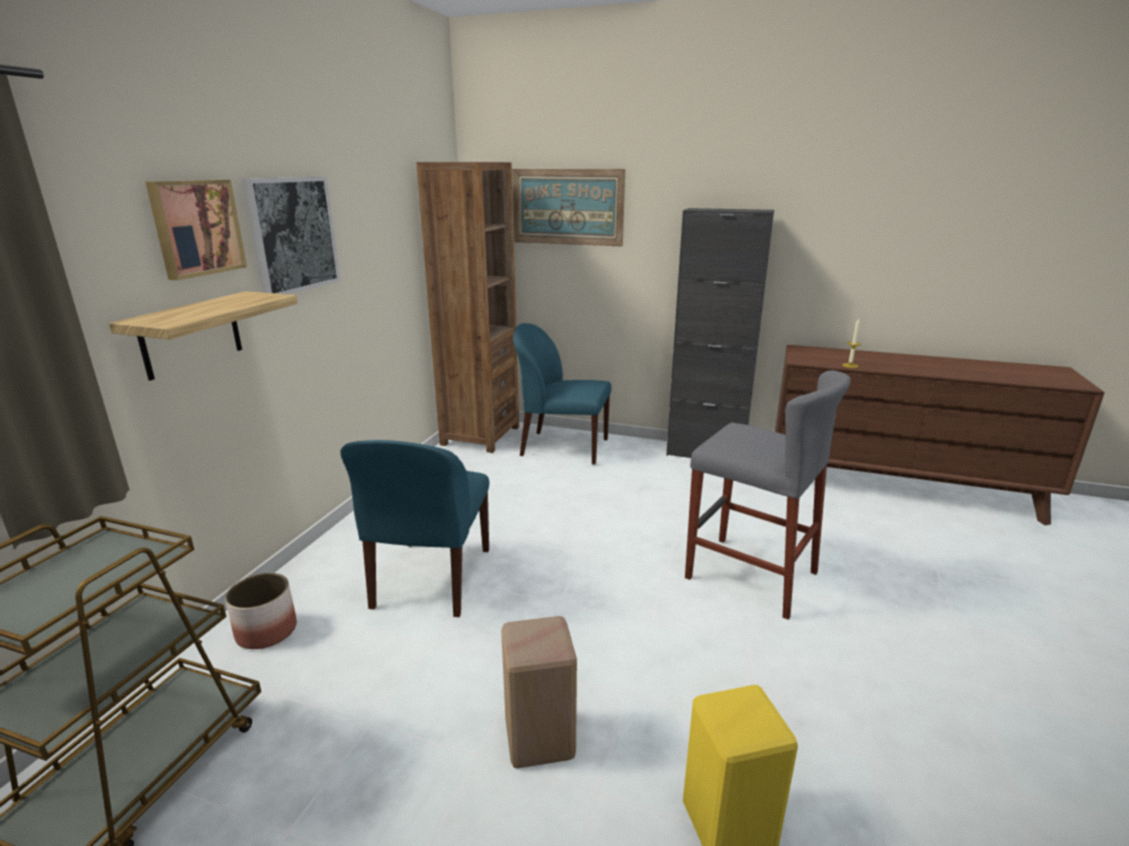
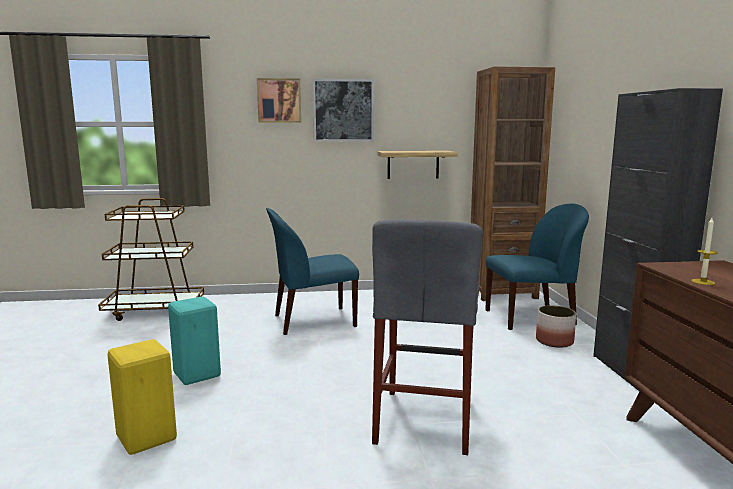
camera: 65 degrees right, 10 degrees down
shelf [109,291,298,381] -> shelf moved to [377,151,458,179]
planter [225,573,297,649] -> planter moved to [536,305,576,348]
beige stool [501,616,577,768] -> turquoise stool [168,296,221,385]
picture [512,169,625,246] -> none
blue chair [513,323,612,464] -> blue chair turned 90 degrees clockwise [486,203,589,330]

